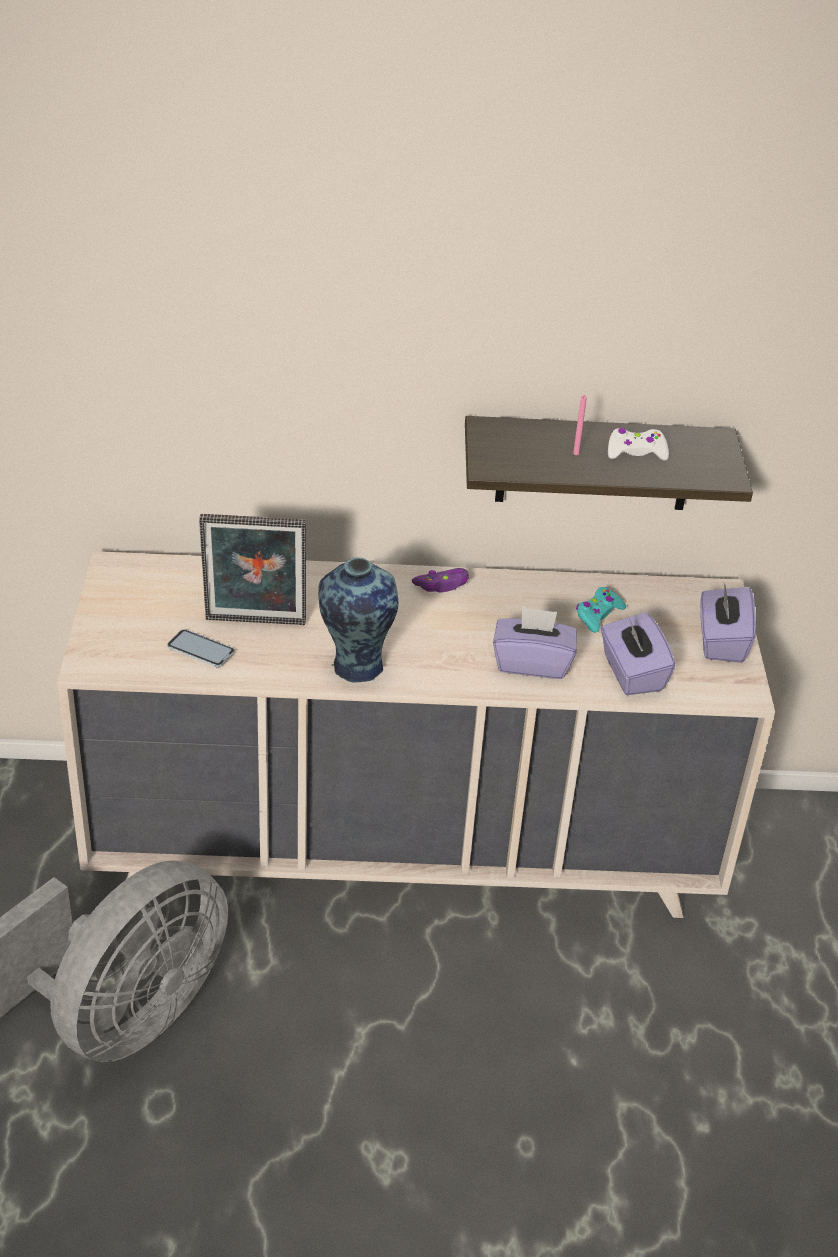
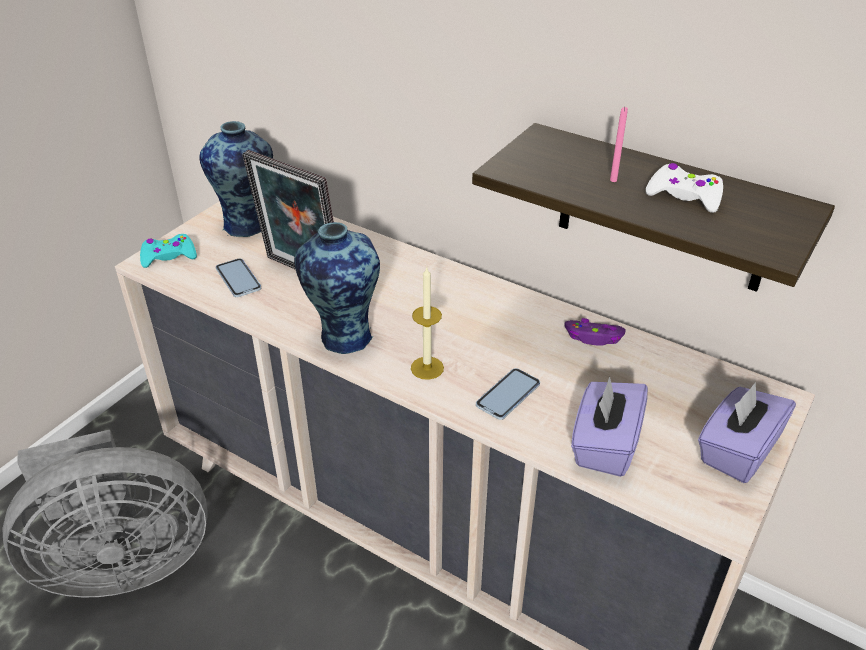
camera: 35 degrees right, 0 degrees up
purple game controller [412,568,469,593] -> purple game controller moved to [565,318,626,346]
purple tissue box [493,606,577,679] -> phone [476,368,540,420]
turquoise game controller [576,587,626,633] -> turquoise game controller moved to [140,234,197,268]
none -> vase [199,121,273,237]
none -> candle [411,268,444,380]

